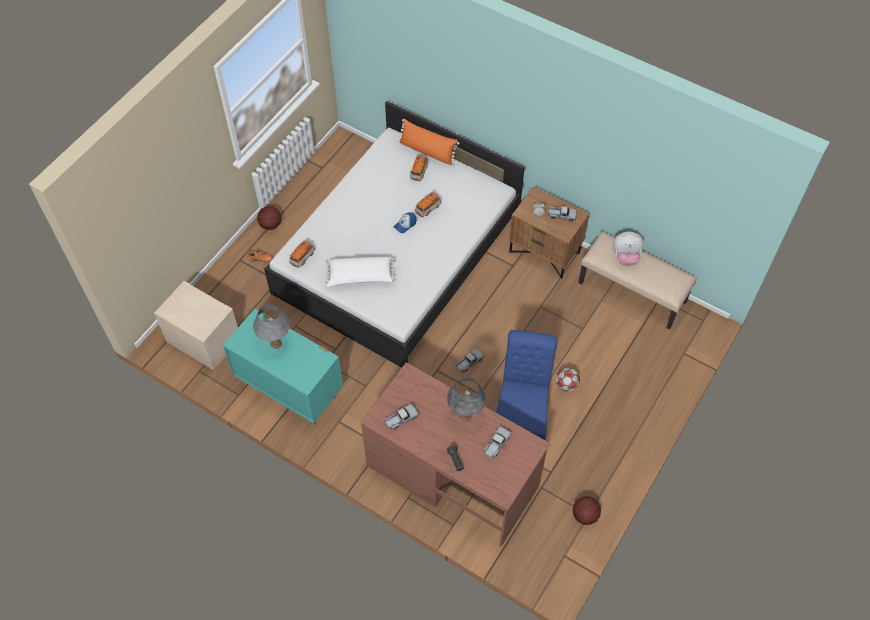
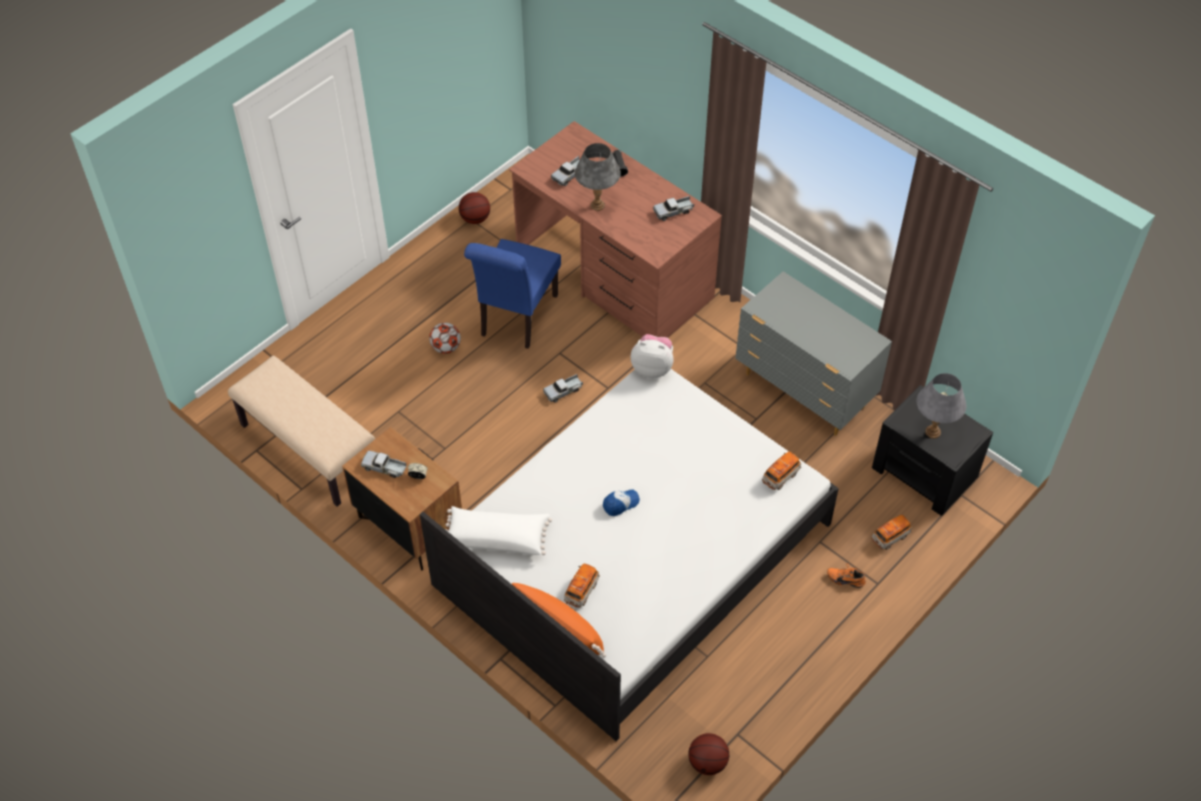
camera: 170 degrees left, 5 degrees down
beige nightstand [154,281,238,370] -> black nightstand [872,385,993,516]
turquoise dresser [223,309,343,425] -> grey dresser [735,271,892,436]
grey table lamp [253,304,290,349] -> grey table lamp moved to [917,373,967,439]
basketball [257,206,281,230] -> basketball moved to [688,733,729,775]
white pillow [324,257,395,287] -> white pillow moved to [445,506,552,555]
toy car [415,192,441,217] -> toy car moved to [872,515,912,550]
plush toy [613,232,644,266] -> plush toy moved to [631,334,674,378]

